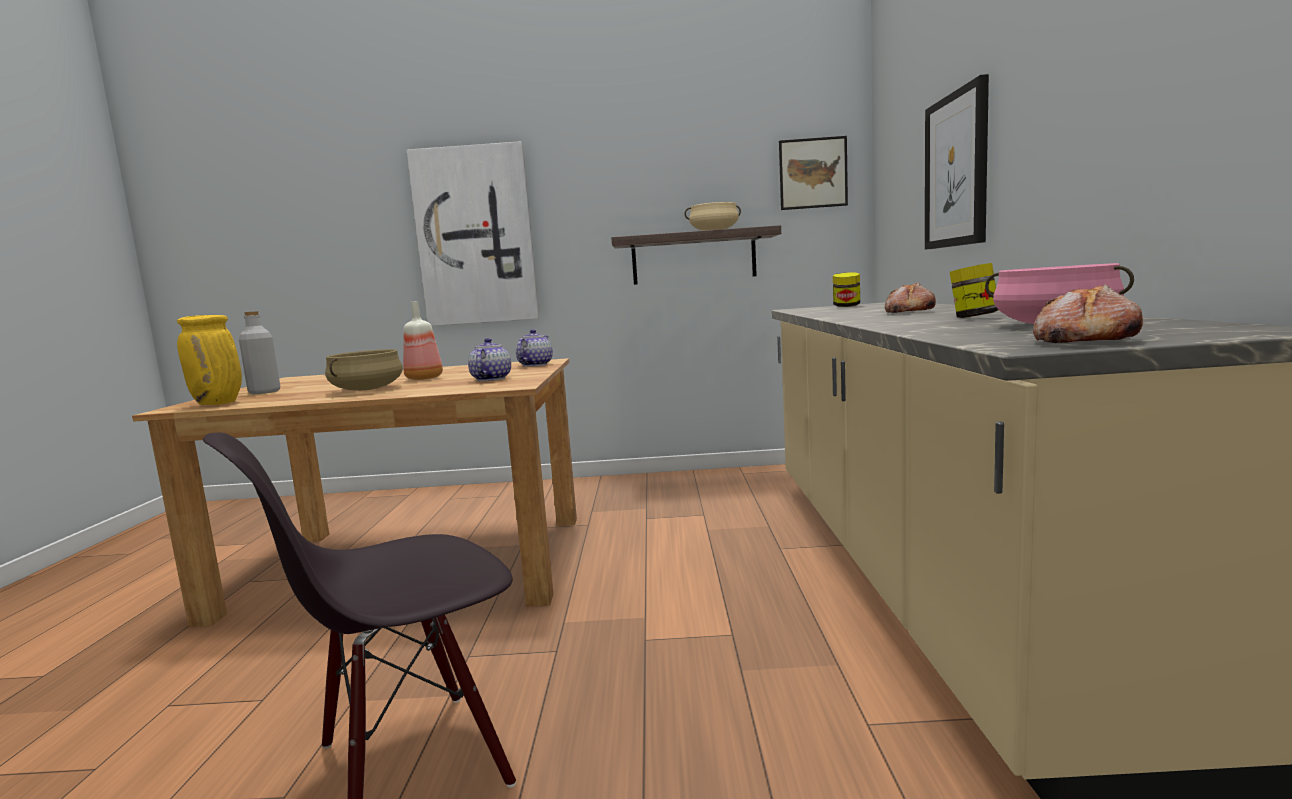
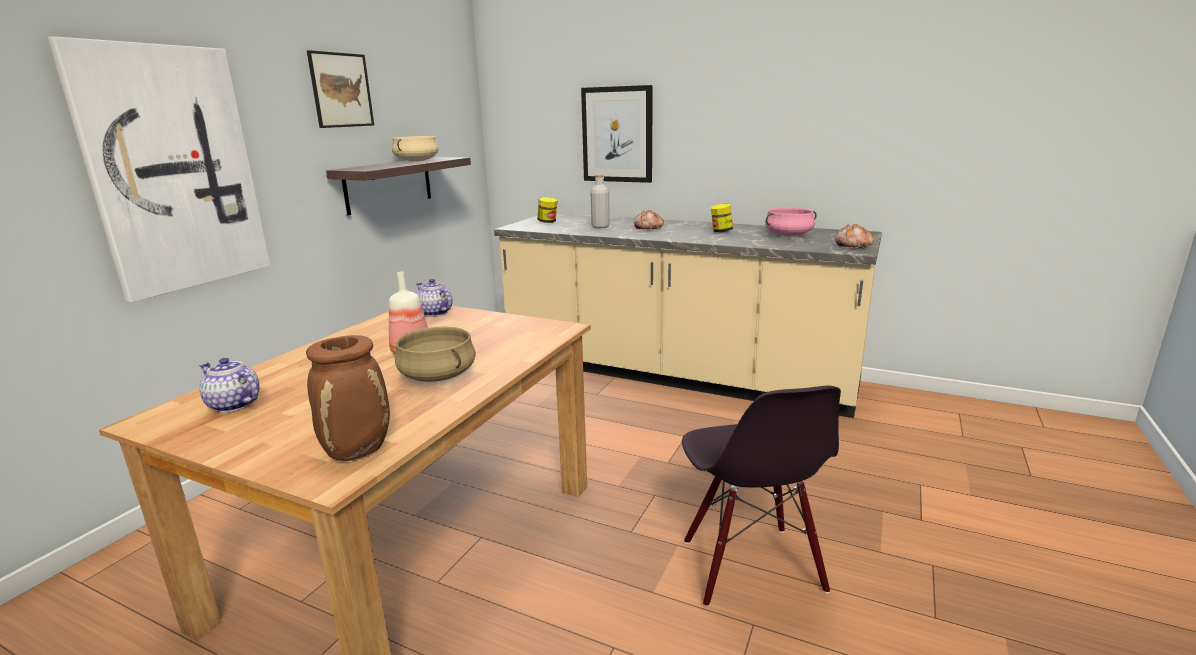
camera: 65 degrees left, 10 degrees up
yellow vase [177,315,242,405] -> brown vase [306,335,390,461]
grey bottle [239,311,280,394] -> grey bottle moved to [591,175,610,228]
teapot [468,338,511,381] -> teapot moved to [199,358,259,413]
picture [779,136,848,210] -> picture moved to [307,50,374,128]

